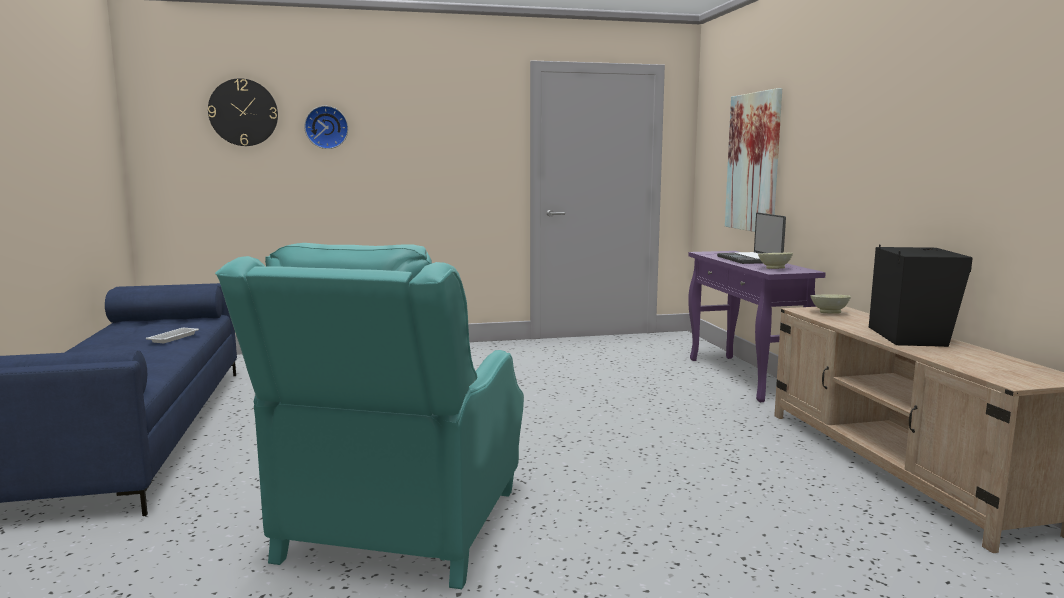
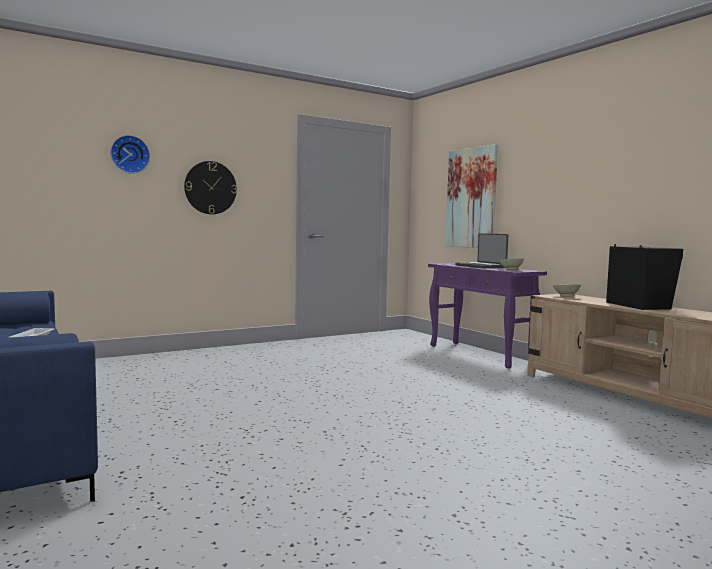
camera: 20 degrees left, 5 degrees down
wall clock [208,78,278,146] -> wall clock moved to [184,161,237,214]
turquoise armchair [215,243,524,589] -> none

